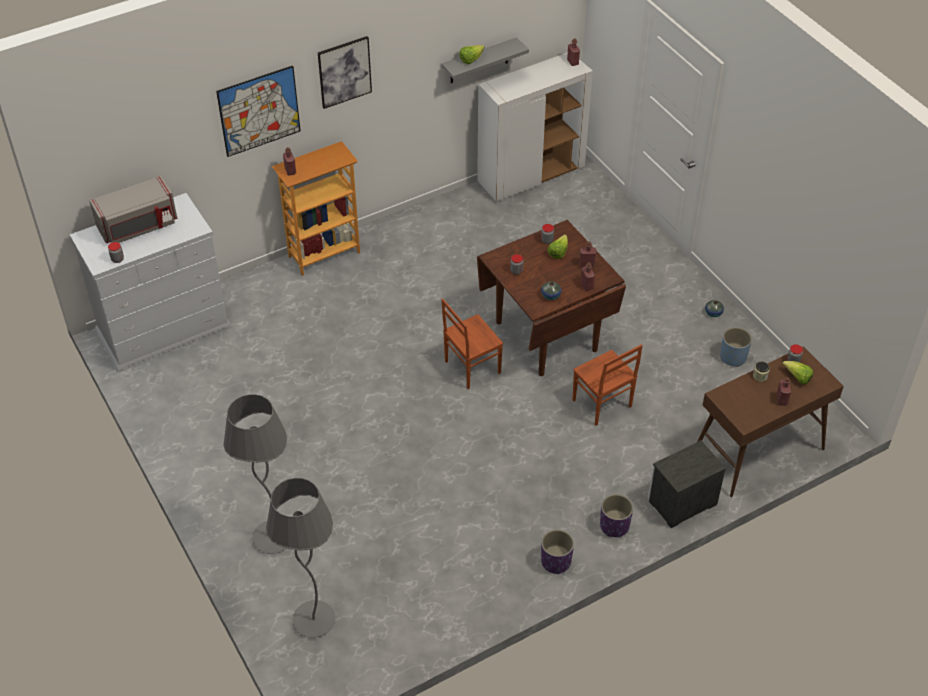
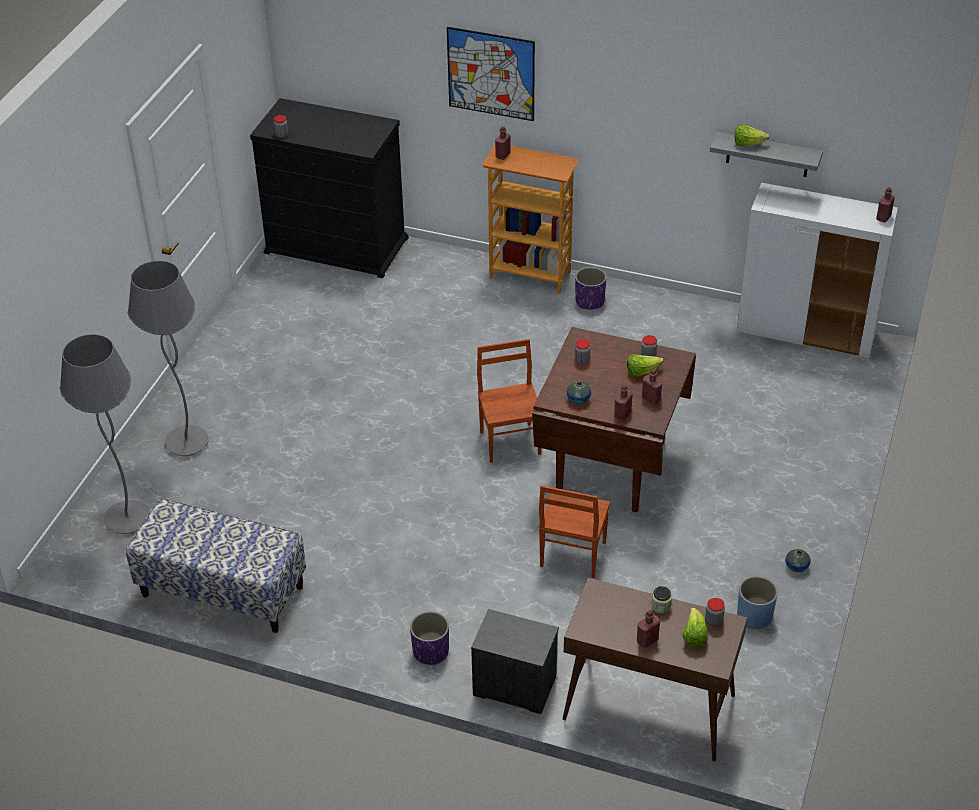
camera: 50 degrees right, 5 degrees down
white dresser [70,193,232,372] -> black dresser [250,98,409,278]
grey microwave [89,176,178,243] -> none
picture [318,36,372,109] -> none
brown chair [441,298,503,389] -> brown chair turned 60 degrees clockwise [477,339,541,463]
purple planter [541,529,574,574] -> purple planter moved to [575,267,607,310]
none -> bench [126,499,306,633]

